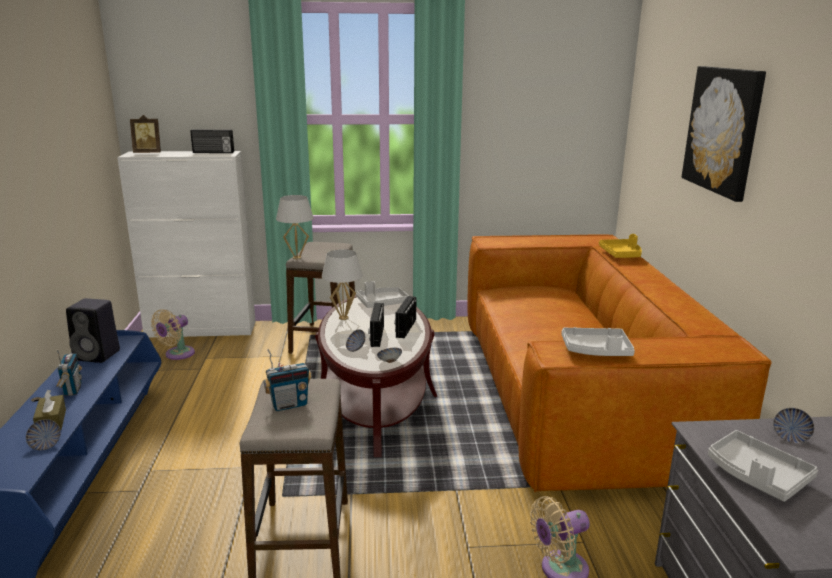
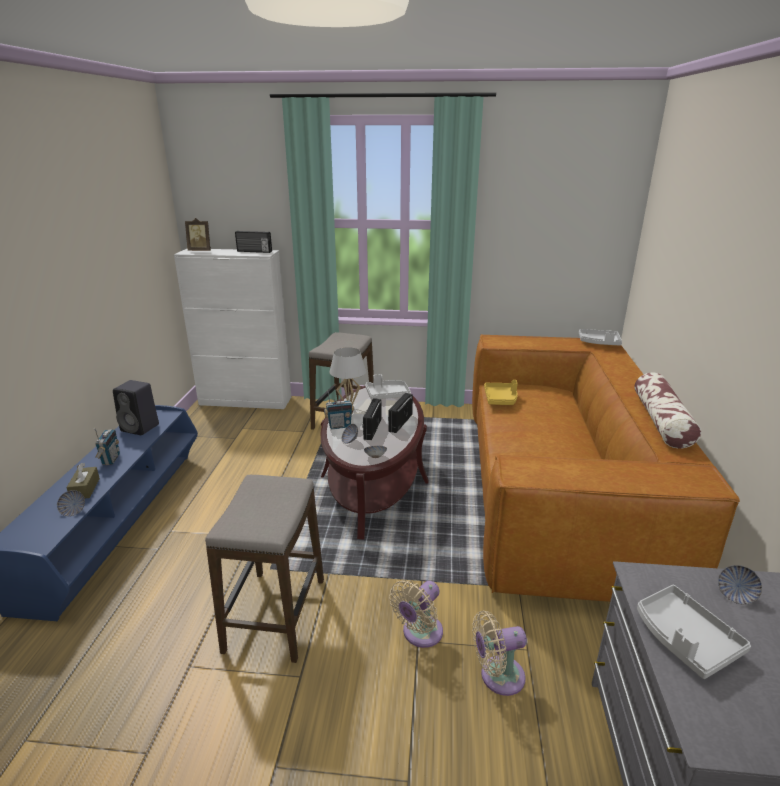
camera: 10 degrees right, 5 degrees up
beige fan [151,309,195,360] -> beige fan moved to [389,580,443,648]
radio [263,349,312,411] -> radio moved to [324,390,354,429]
white table lamp [276,195,314,259] -> none
grey tray [561,327,635,356] -> grey tray moved to [579,329,622,346]
yellow tray [599,234,642,258] -> yellow tray moved to [484,380,518,405]
picture [681,66,766,202] -> none
none -> pillow [635,372,701,449]

